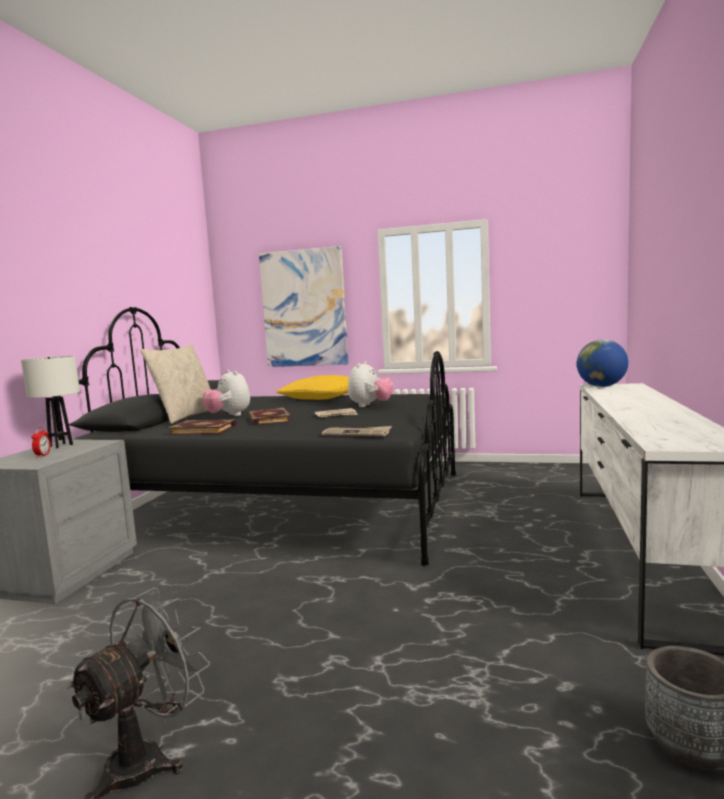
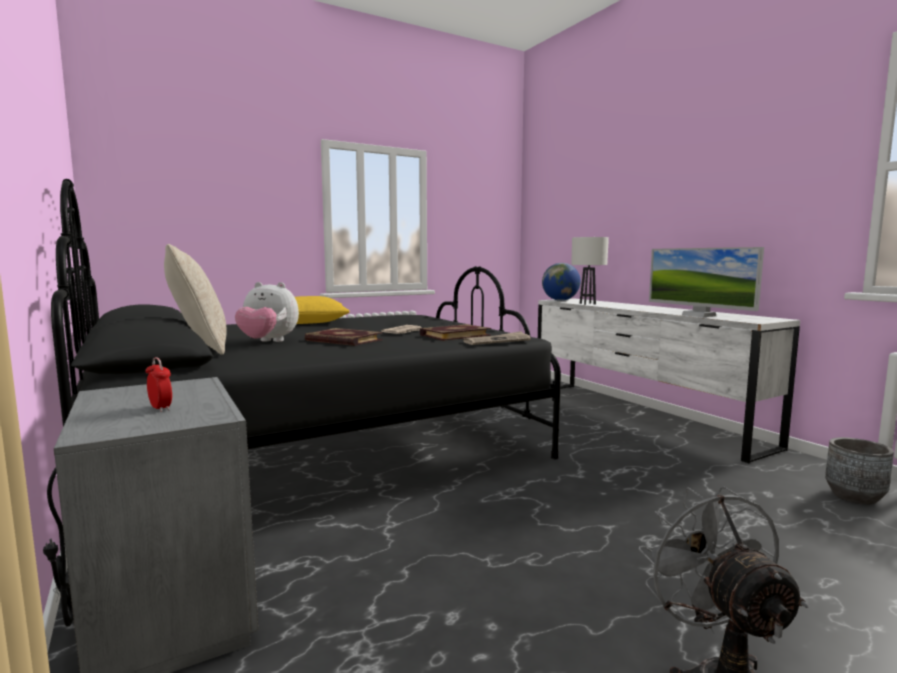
camera: 45 degrees left, 0 degrees up
white table lamp [21,356,80,448] -> white table lamp moved to [571,237,609,305]
book [167,420,237,435] -> book moved to [420,324,491,341]
picture [259,246,349,367] -> none
plush toy [348,361,393,407] -> none
none -> monitor [649,247,764,317]

